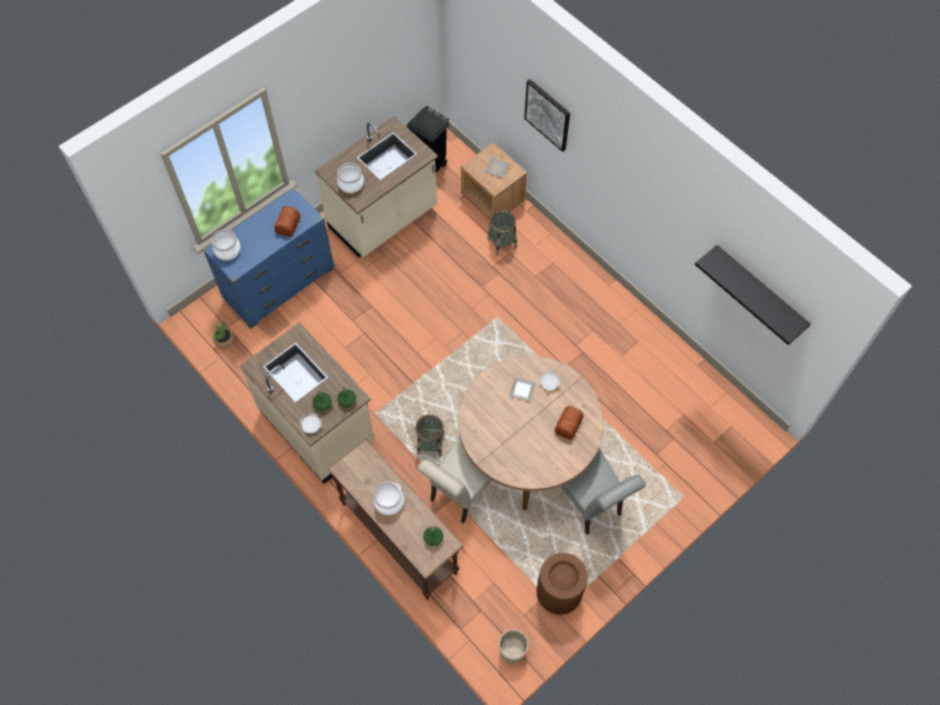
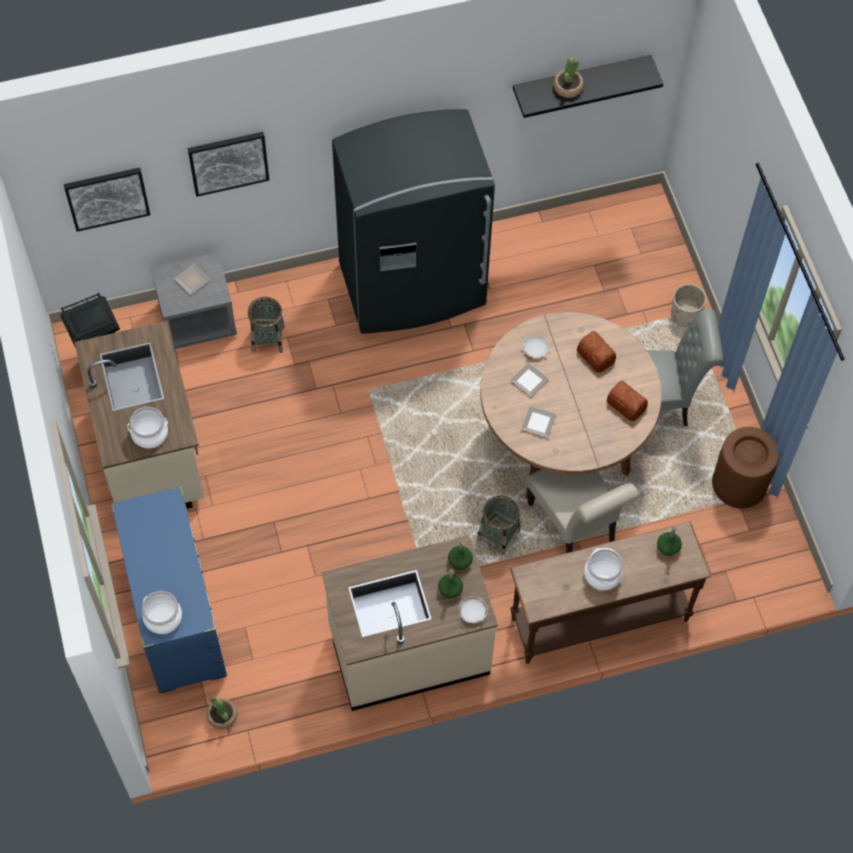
camera: 65 degrees left, 0 degrees up
bread [274,206,300,237] -> bread moved to [607,381,648,421]
brown nightstand [461,143,527,220] -> grey nightstand [151,252,237,349]
beige planter [499,629,528,664] -> beige planter moved to [671,284,707,327]
none -> picture [64,168,150,232]
none -> grey fridge [332,109,495,334]
none -> plate [521,406,556,438]
none -> potted plant [554,58,584,98]

